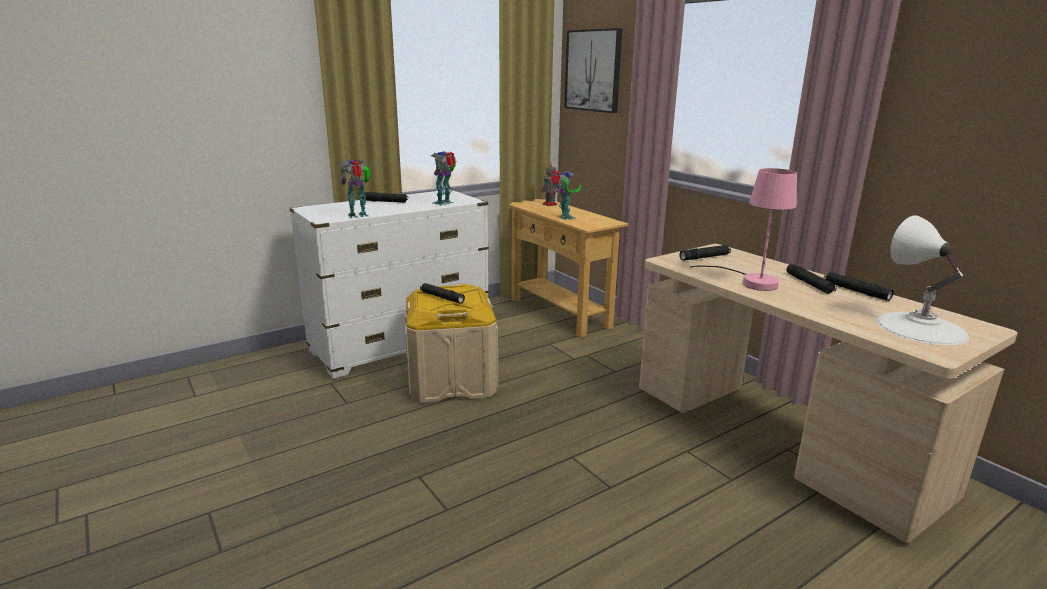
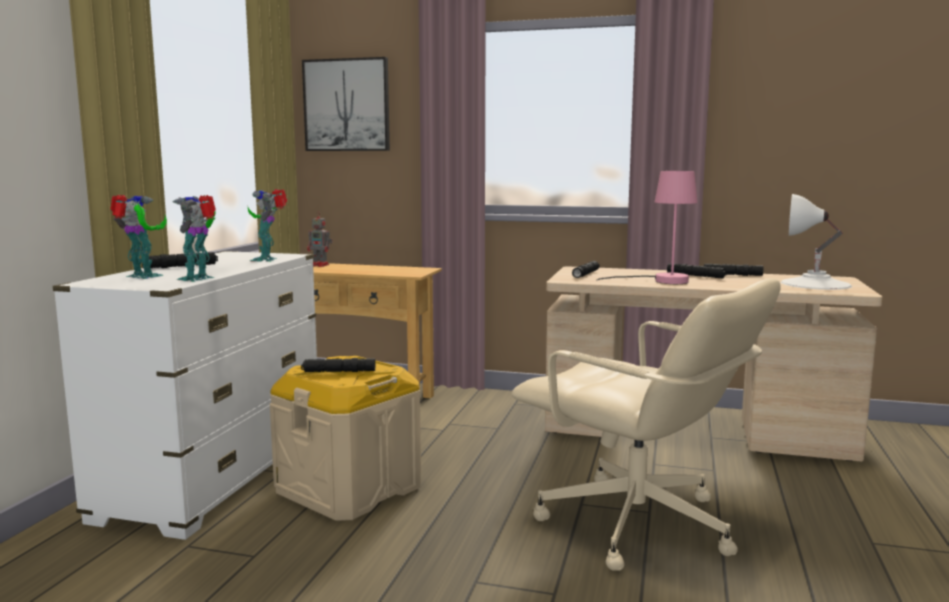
camera: 40 degrees left, 10 degrees down
toy robot [551,171,581,220] -> toy robot moved to [110,195,167,279]
none -> beige office chair [512,279,781,571]

